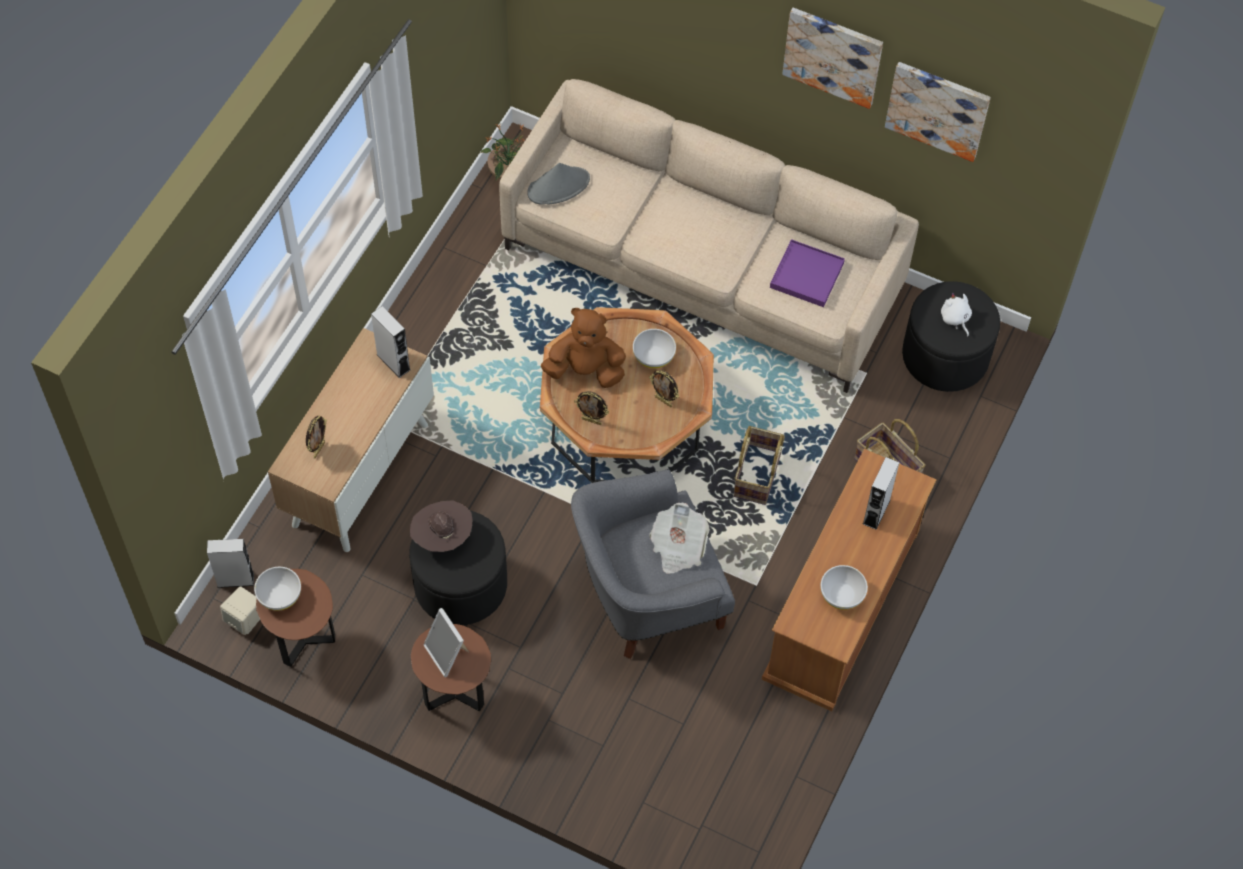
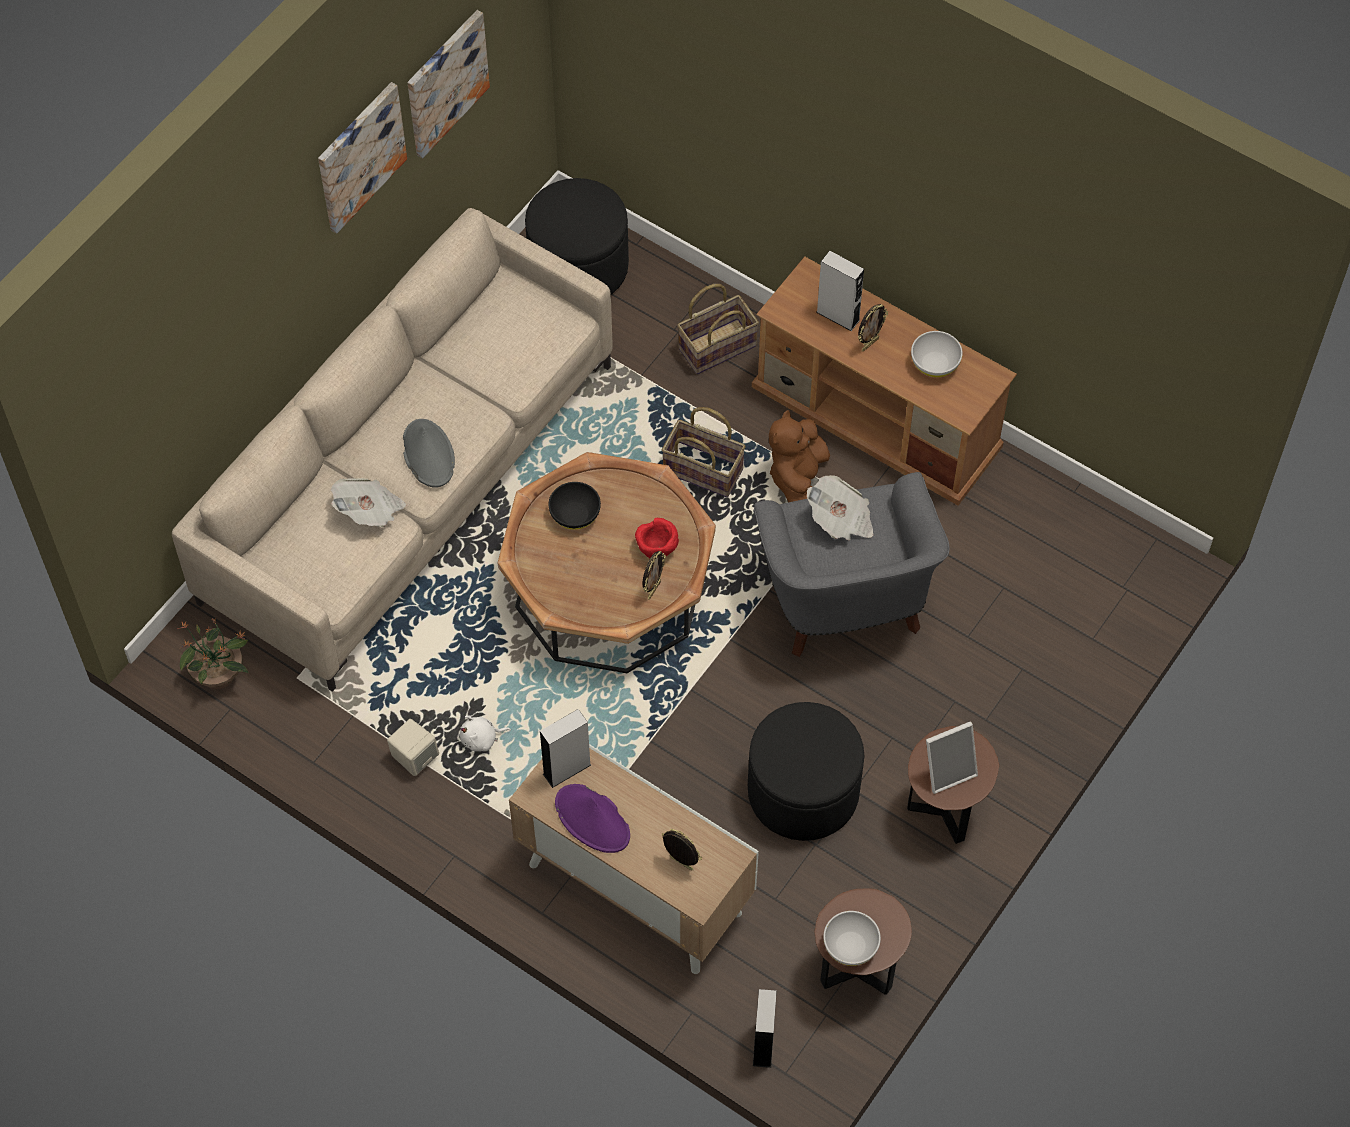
camera: 80 degrees left, 0 degrees up
beige speaker [220,586,260,635] -> beige speaker moved to [387,719,439,776]
brown hat [410,500,472,552] -> none
grey hat [527,163,590,205] -> grey hat moved to [403,419,455,488]
brown plush toy [541,308,626,388] -> brown plush toy moved to [769,410,830,502]
white bowl [633,329,676,368] -> black bowl [548,482,601,530]
picture frame [649,370,679,407] -> picture frame moved to [858,304,888,352]
purple tray [770,239,845,307] -> none
white plush toy [941,293,972,337] -> white plush toy moved to [460,715,511,751]
none -> newspaper [331,478,406,527]
none -> purple hat [555,784,630,853]
none -> red bowl [635,518,679,558]

